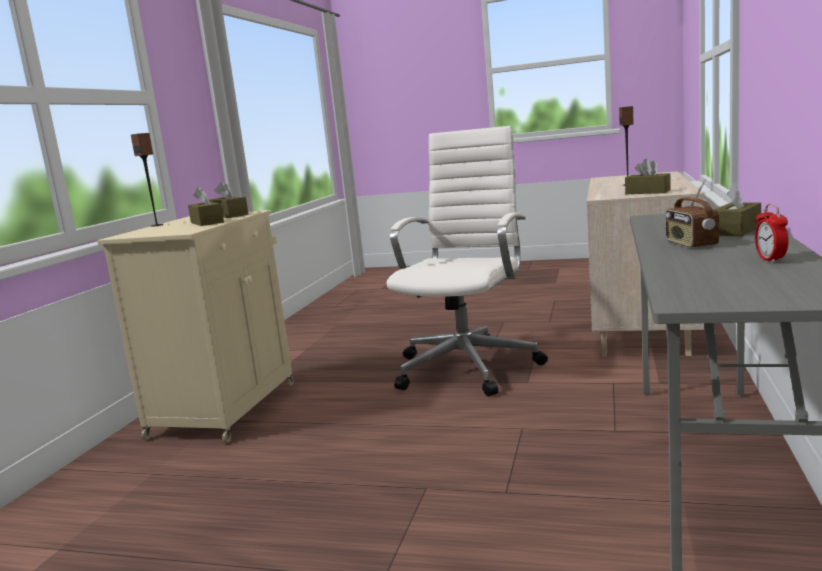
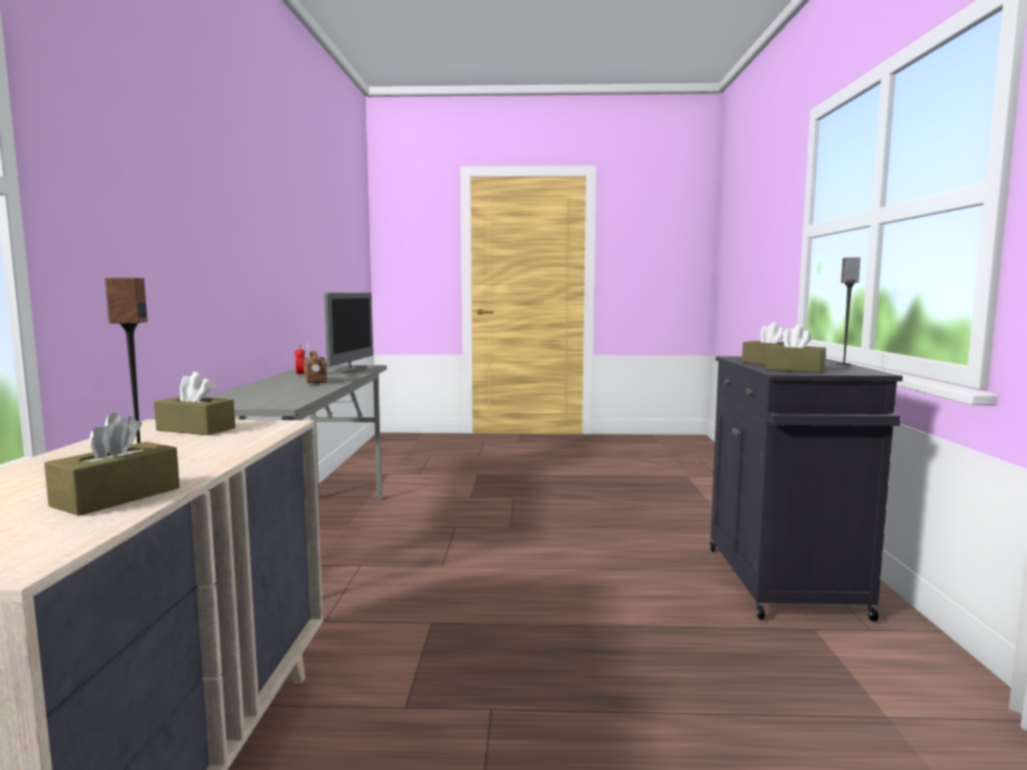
camera: 165 degrees right, 5 degrees down
beige cabinet [97,210,294,443] -> black cabinet [710,356,903,622]
white office chair [387,126,548,397] -> none
brown tissue box [714,183,761,236] -> brown tissue box moved to [44,412,180,516]
none -> monitor [324,293,373,374]

